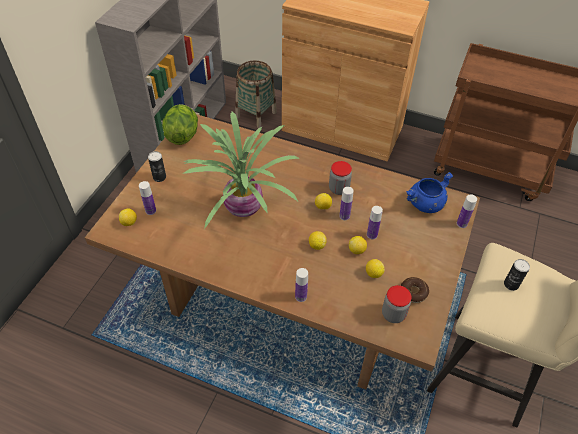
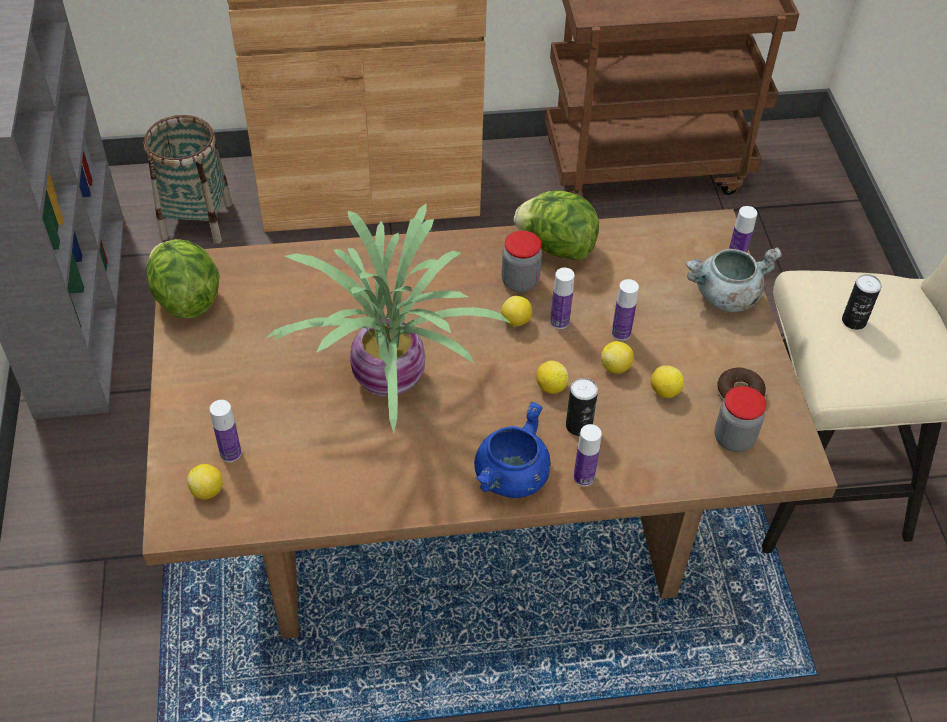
camera: 30 degrees left, 0 degrees up
can [148,151,166,182] -> can moved to [566,378,598,436]
blue cooking pot [406,172,453,213] -> blue cooking pot moved to [474,402,551,498]
none -> lettuce [514,190,599,261]
none -> grey cooking pot [686,247,782,312]

